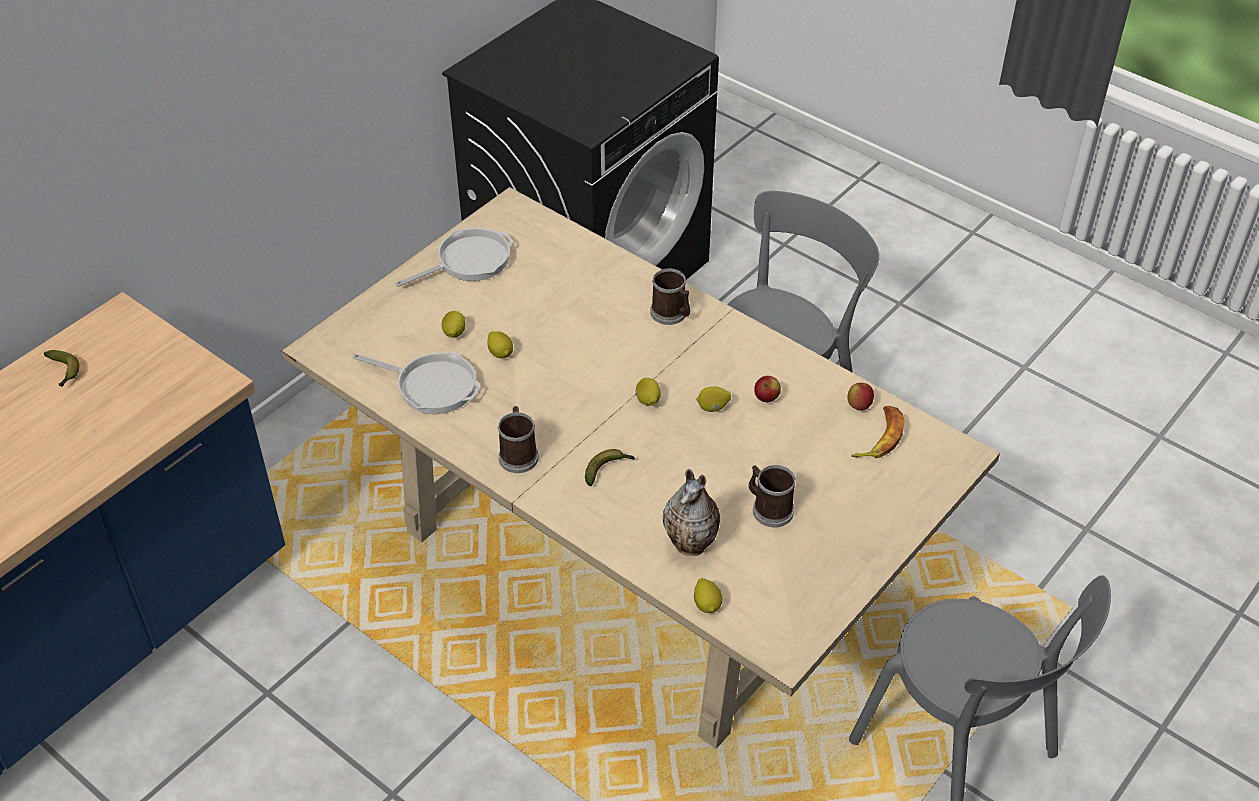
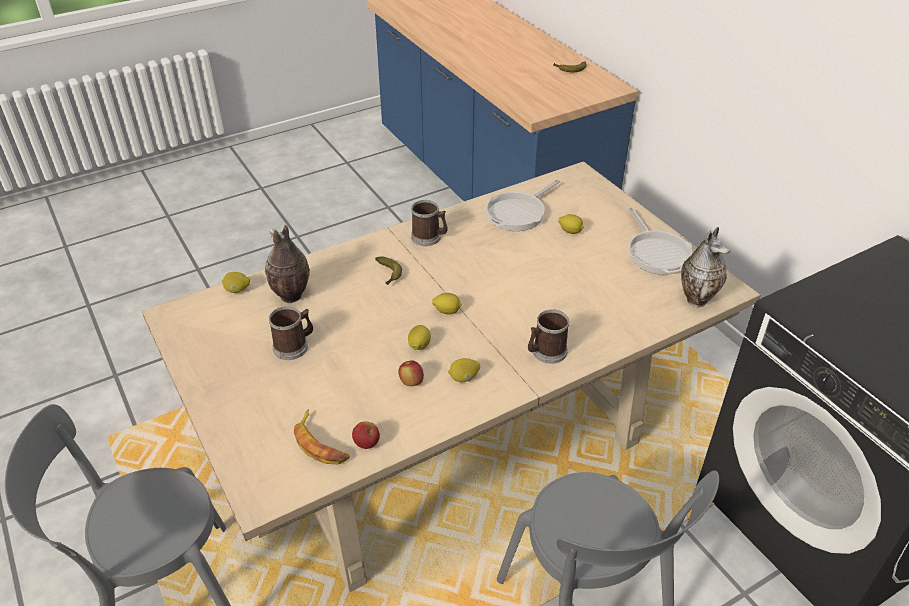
camera: 110 degrees right, 5 degrees down
lemon [487,331,513,358] -> lemon moved to [448,358,480,382]
none -> vase [681,227,730,307]

